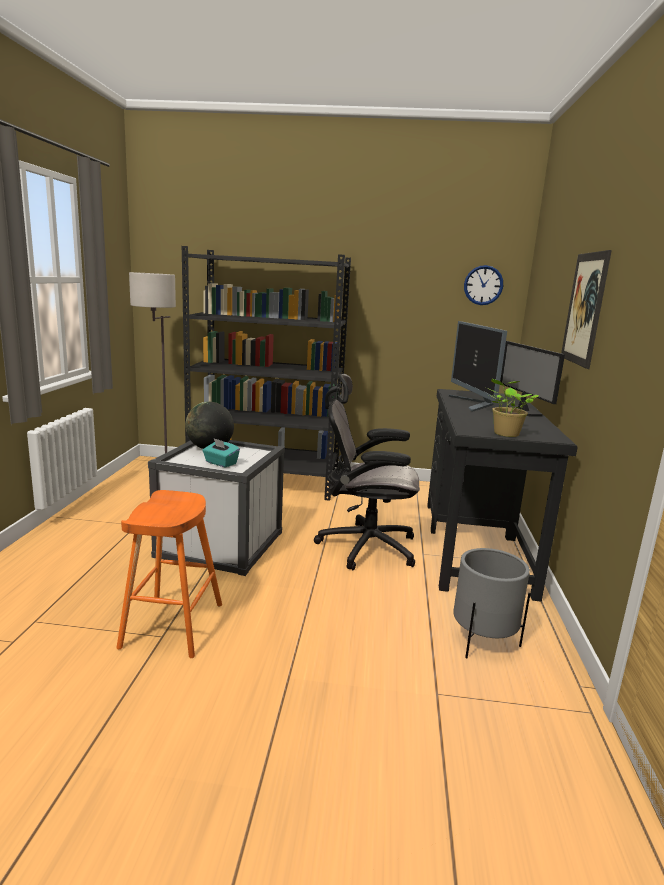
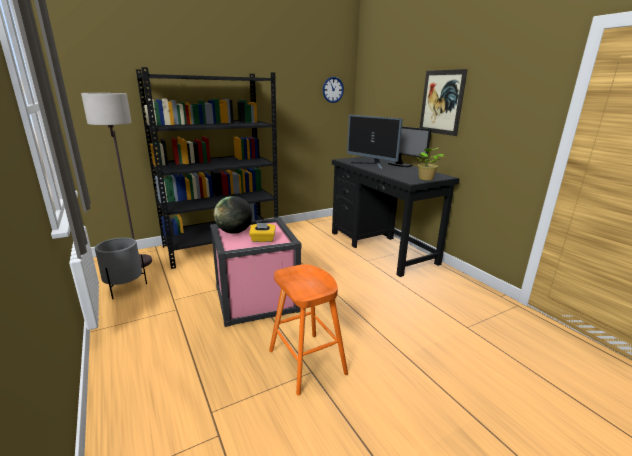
camera: 35 degrees left, 5 degrees up
white storage box [148,440,285,576] -> pink storage box [210,217,302,327]
turquoise tissue box [202,438,240,468] -> yellow tissue box [249,223,276,242]
office chair [314,374,420,570] -> none
grey planter [453,548,531,659] -> grey planter moved to [95,237,147,299]

